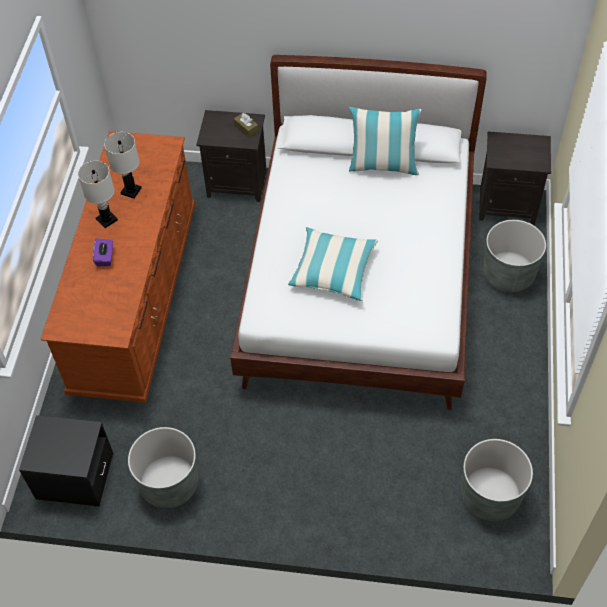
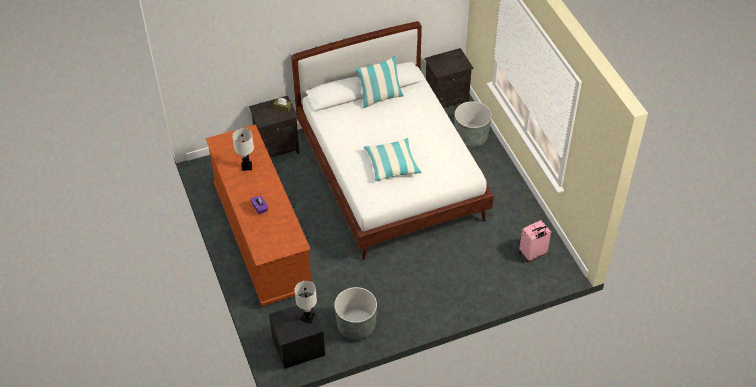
camera: 30 degrees left, 5 degrees down
white table lamp [78,161,118,228] -> white table lamp moved to [295,281,317,323]
grey planter [461,439,533,521] -> pink suitcase [519,220,551,263]

